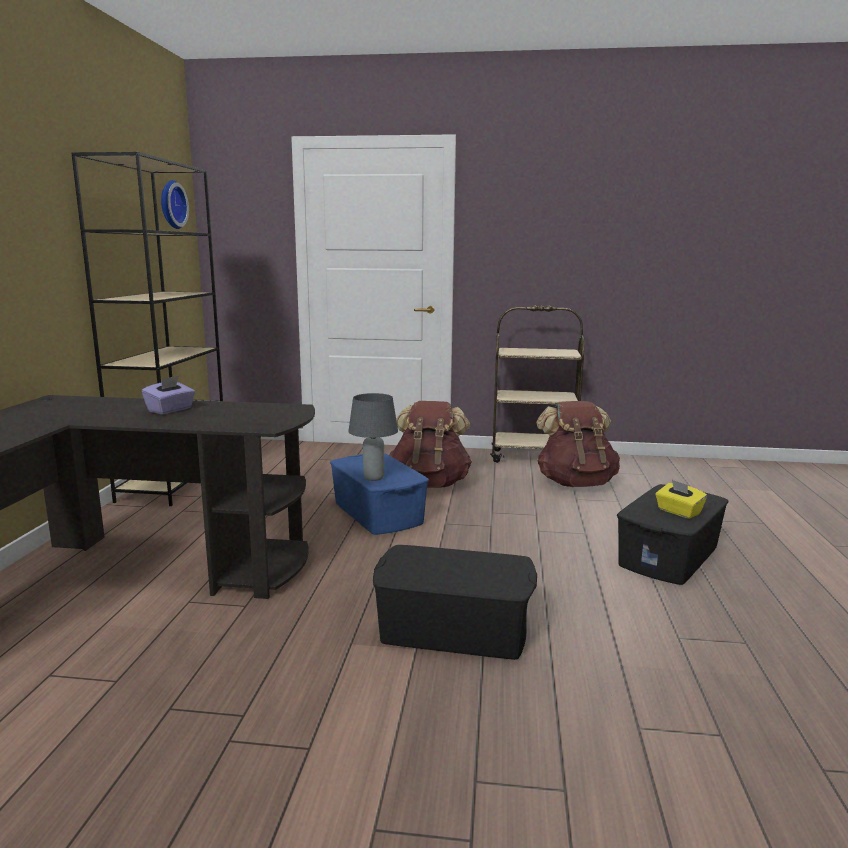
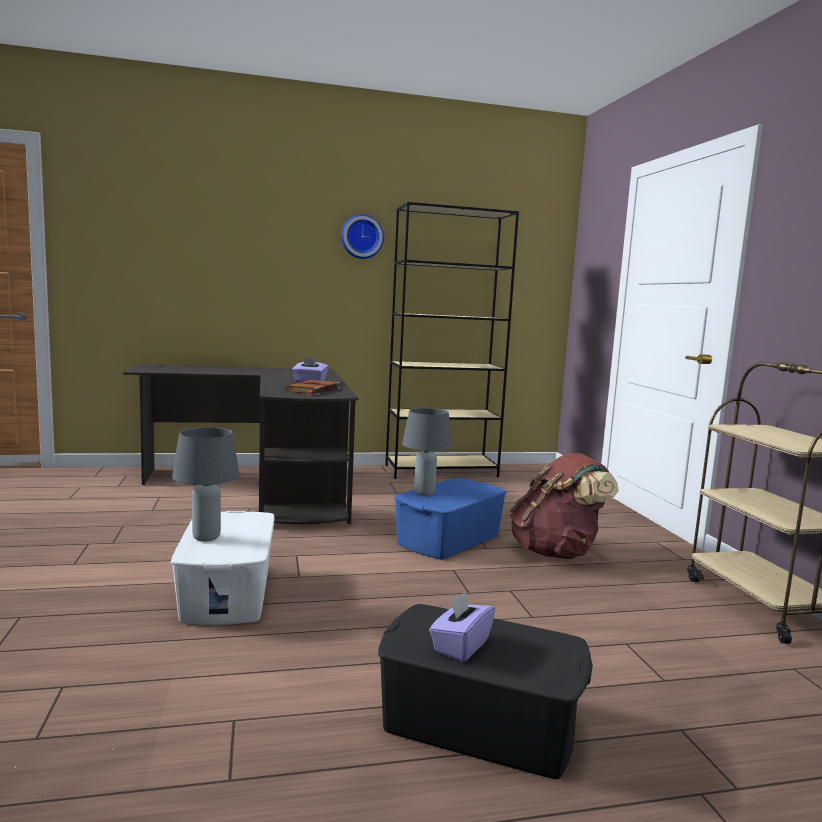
camera: 70 degrees right, 5 degrees down
wall clock [161,180,189,229] -> wall clock moved to [341,214,384,259]
black storage box [373,545,537,660] -> white storage box [171,511,275,625]
brown backpack [536,401,620,487] -> none
yellow tissue box [655,480,707,519] -> purple tissue box [429,591,495,662]
none -> grey table lamp [172,427,240,542]
none -> brown book [285,380,340,395]

